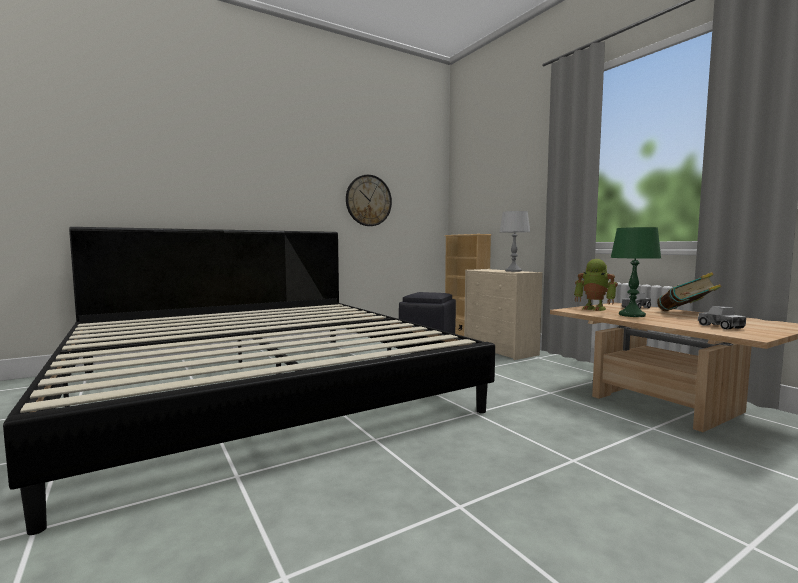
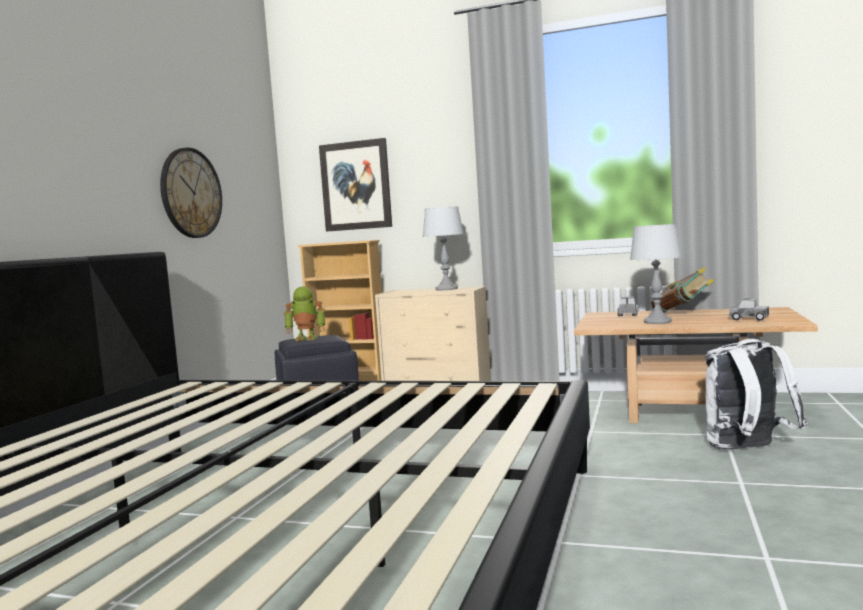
camera: 40 degrees left, 0 degrees up
toy robot [574,259,618,311] -> toy robot moved to [284,286,325,341]
green table lamp [610,227,661,317] -> grey table lamp [630,224,682,324]
none -> picture [319,138,392,232]
none -> white backpack [705,339,808,450]

